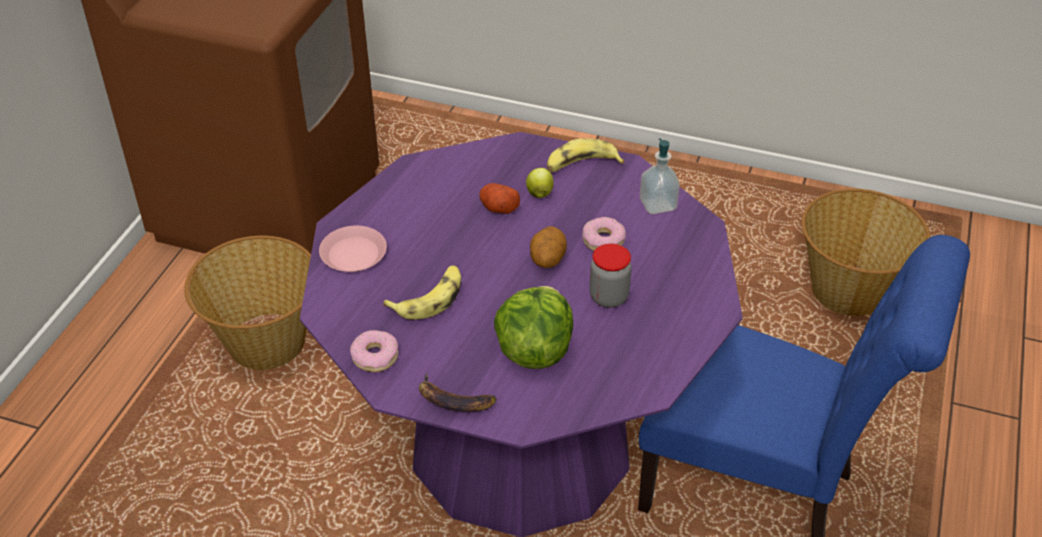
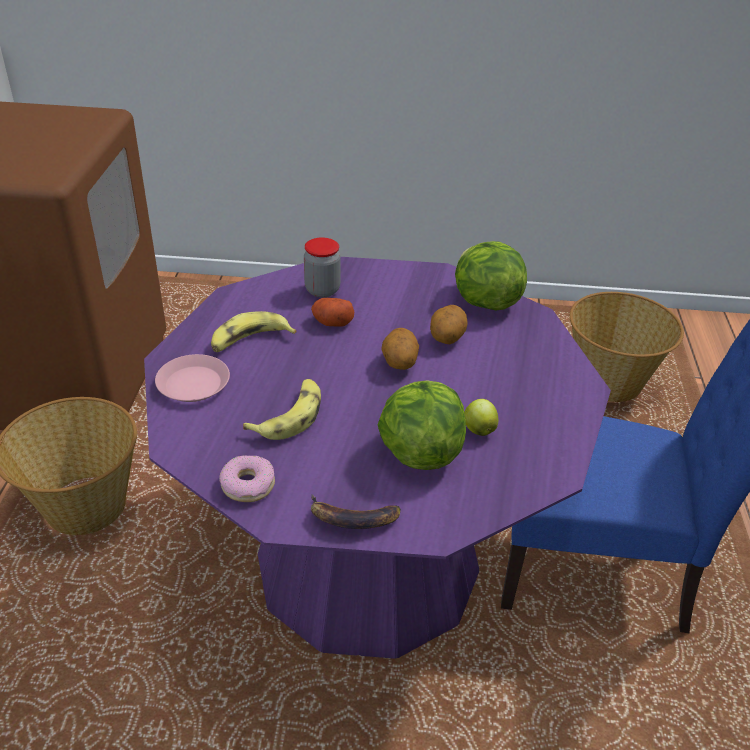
camera: 15 degrees left, 5 degrees down
apple [526,168,554,198] -> apple moved to [464,399,498,436]
banana [547,138,624,172] -> banana moved to [211,311,297,352]
donut [582,217,626,251] -> potato [430,305,468,344]
jar [589,244,632,308] -> jar moved to [304,237,340,297]
soap dispenser [639,138,680,214] -> lettuce [455,241,527,311]

